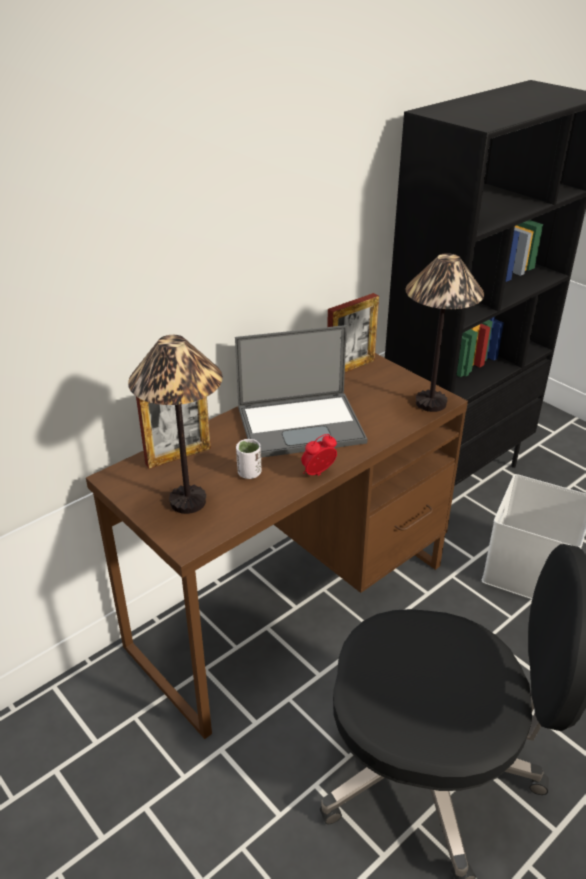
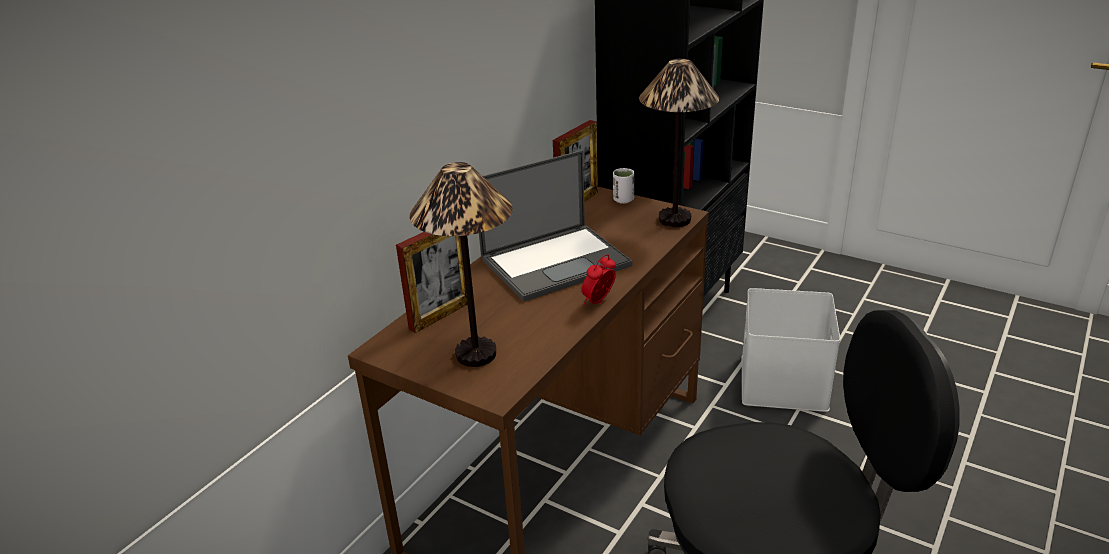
camera: 15 degrees left, 5 degrees down
white cup [236,439,262,479] -> white cup moved to [613,168,634,204]

